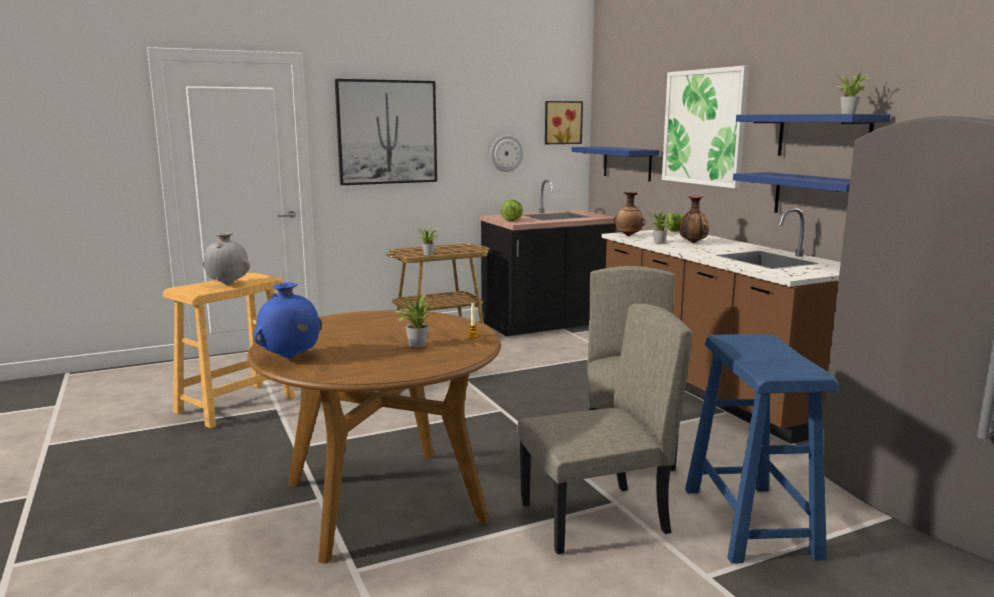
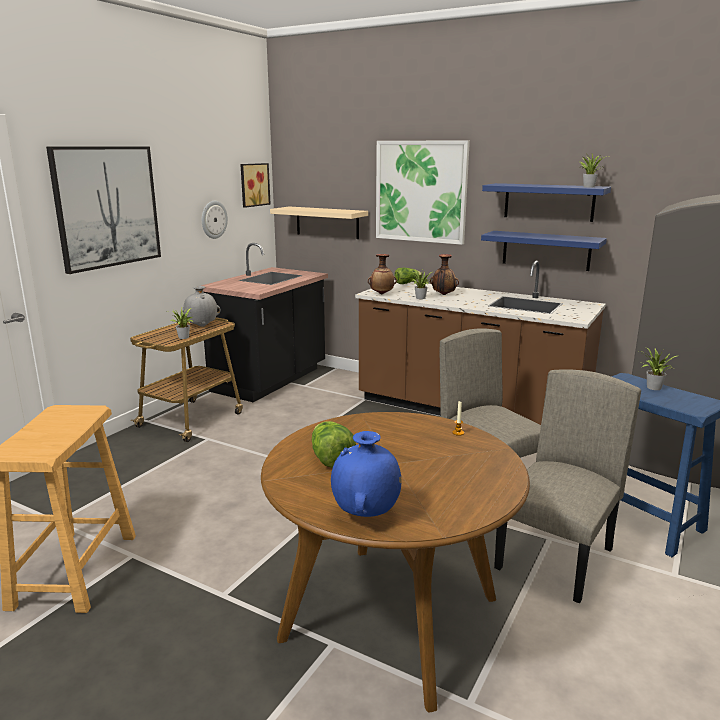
camera: 35 degrees left, 5 degrees up
grey vase [203,232,250,285] -> grey vase moved to [180,286,221,327]
potted plant [393,293,436,348] -> potted plant moved to [639,346,677,390]
lettuce [501,200,523,221] -> lettuce moved to [312,421,356,468]
blue shelf [572,146,660,182] -> beige shelf [270,206,368,239]

